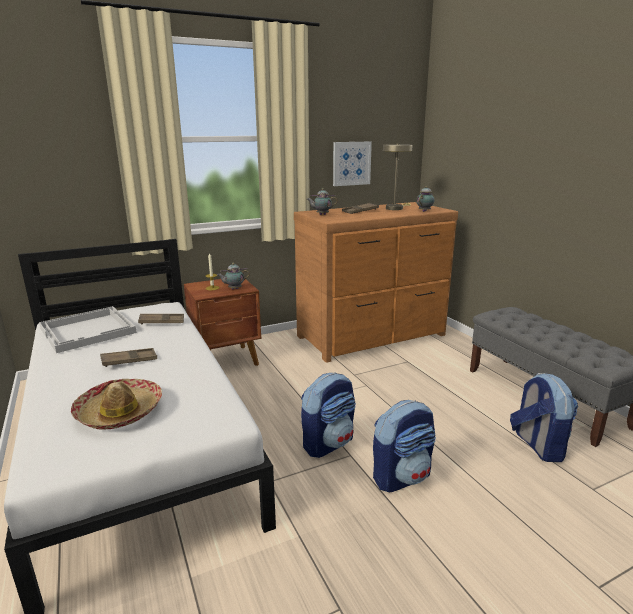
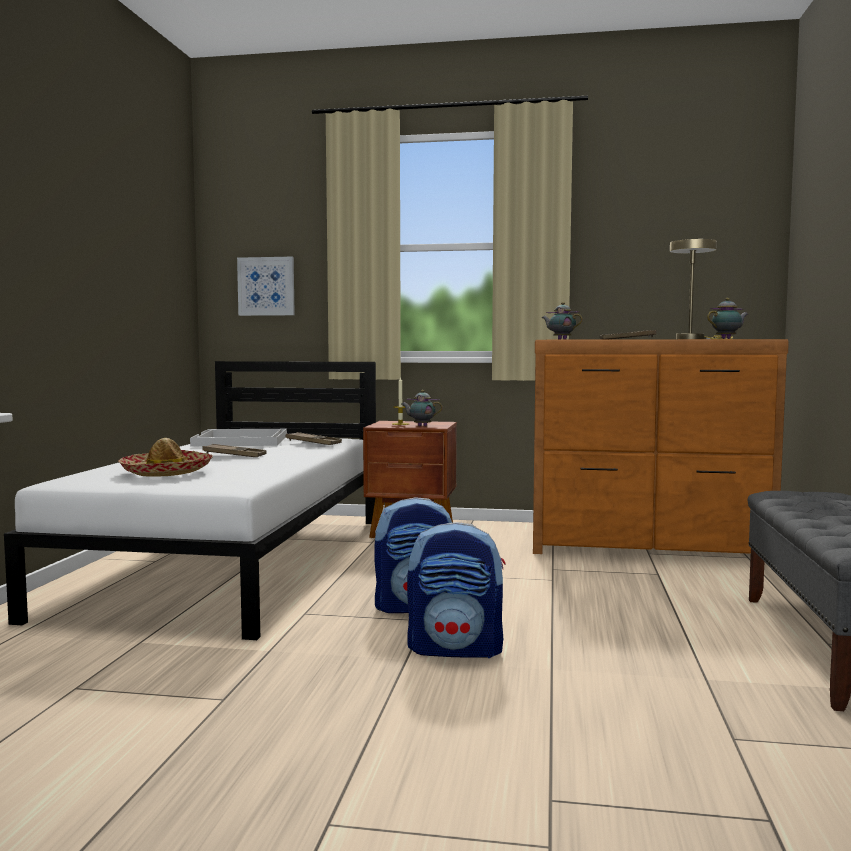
camera: 35 degrees right, 15 degrees down
picture [333,142,372,186] -> picture moved to [237,257,295,316]
backpack [510,373,578,462] -> none

